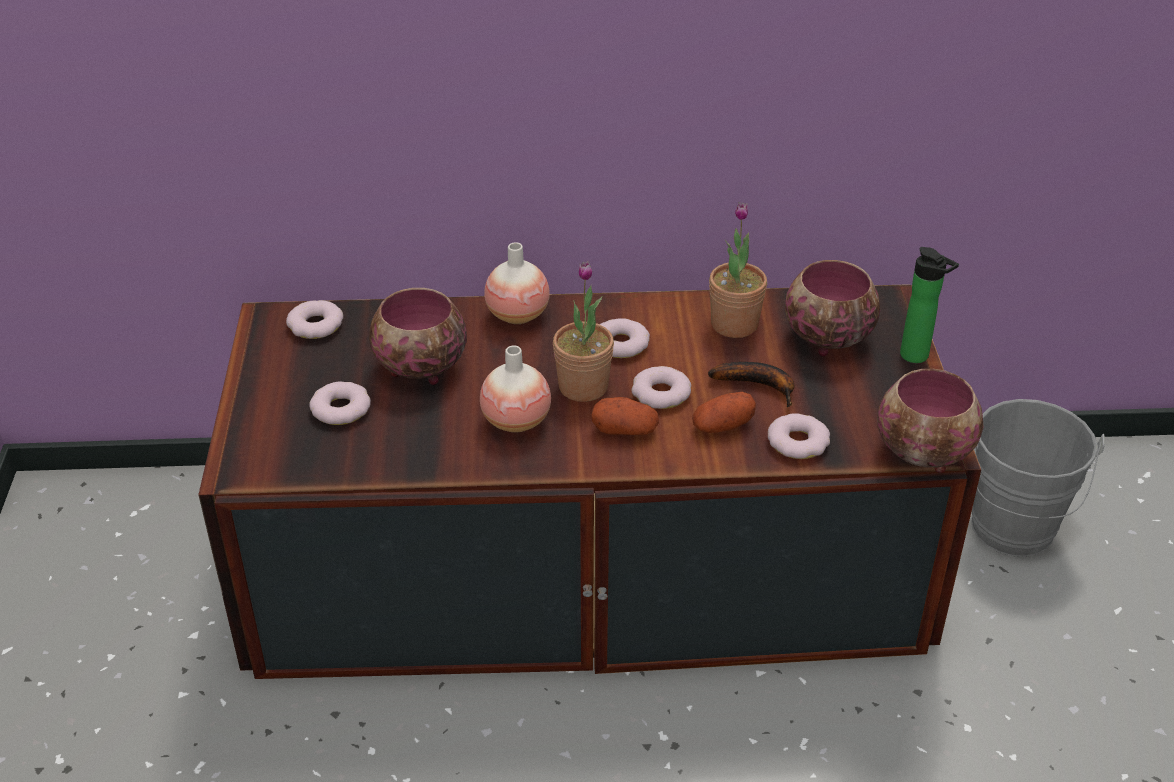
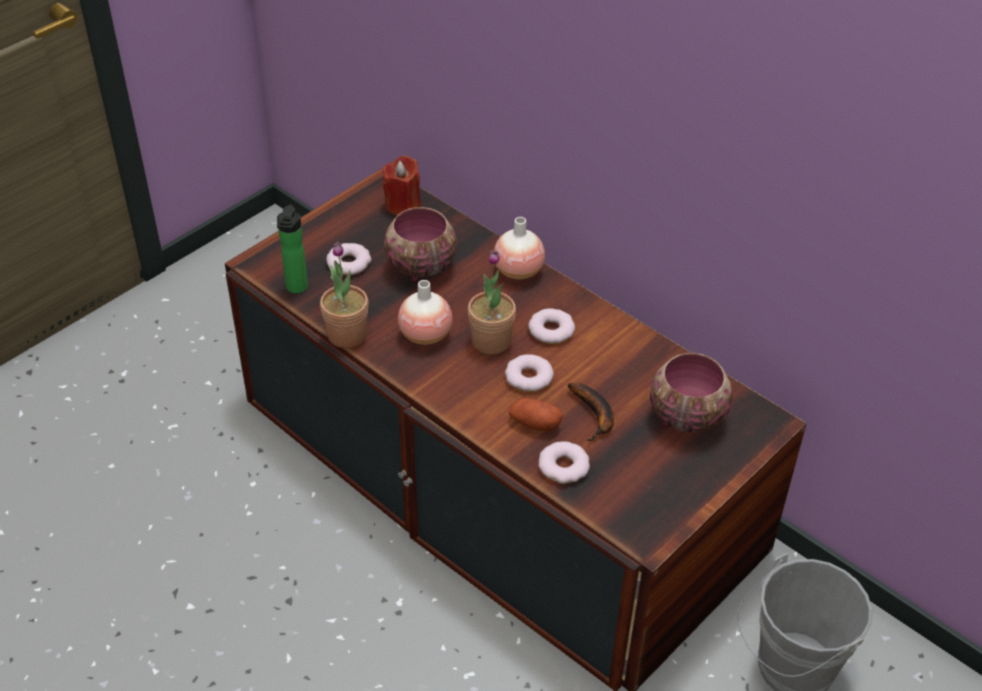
camera: 45 degrees right, 5 degrees up
donut [286,300,343,339] -> red candle [382,156,421,215]
potato [592,397,659,435] -> none
potted plant [709,202,767,338] -> potted plant moved to [320,242,368,348]
bowl [877,369,984,473] -> none
bottle [900,247,959,363] -> bottle moved to [277,205,308,294]

